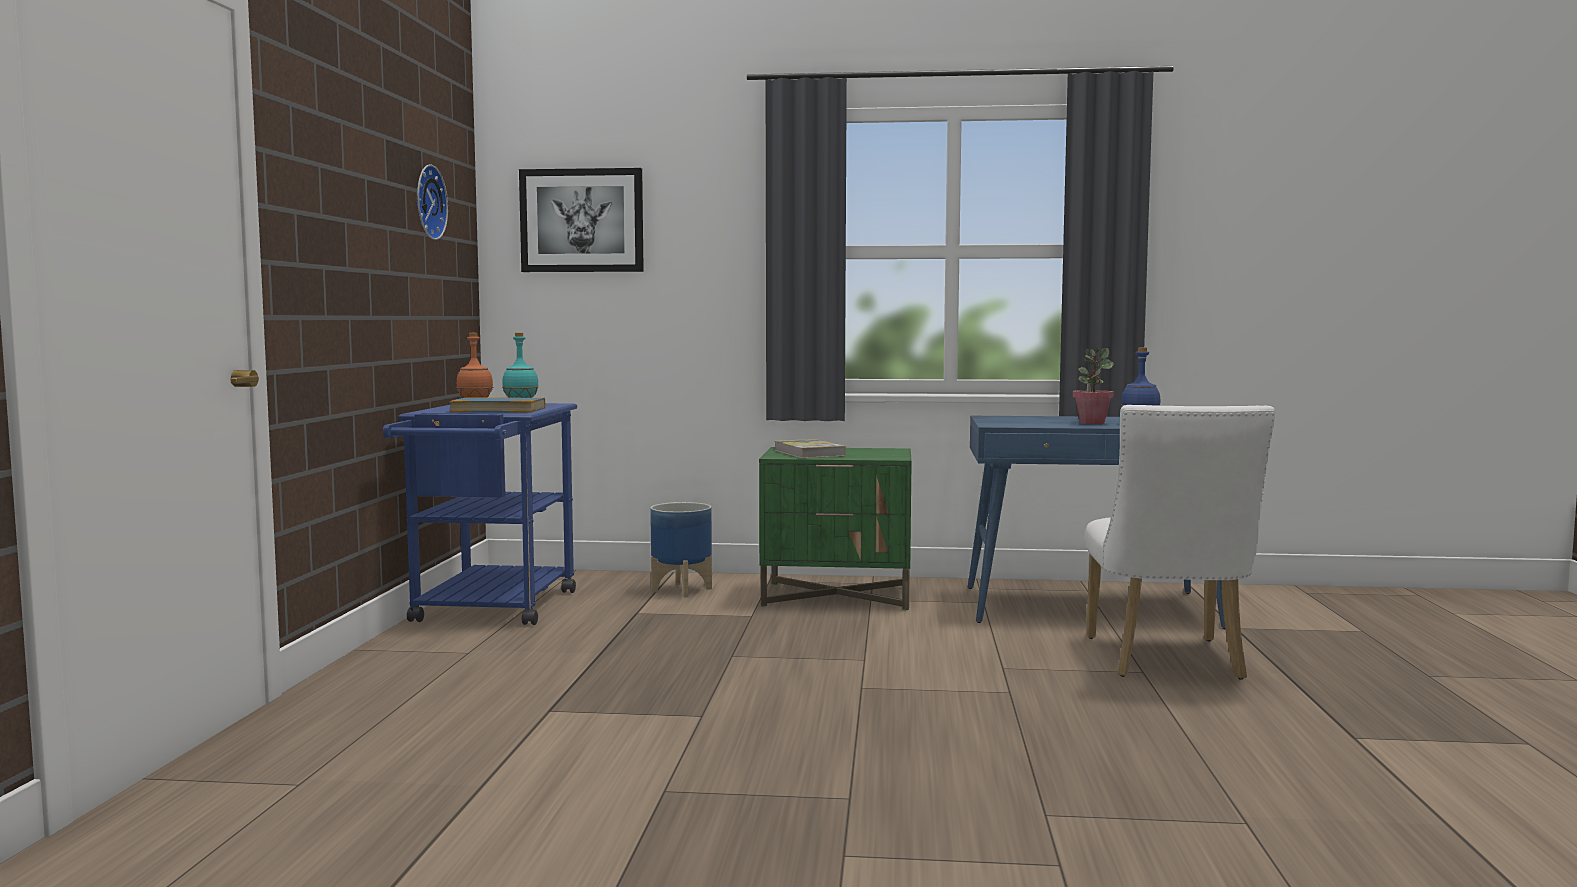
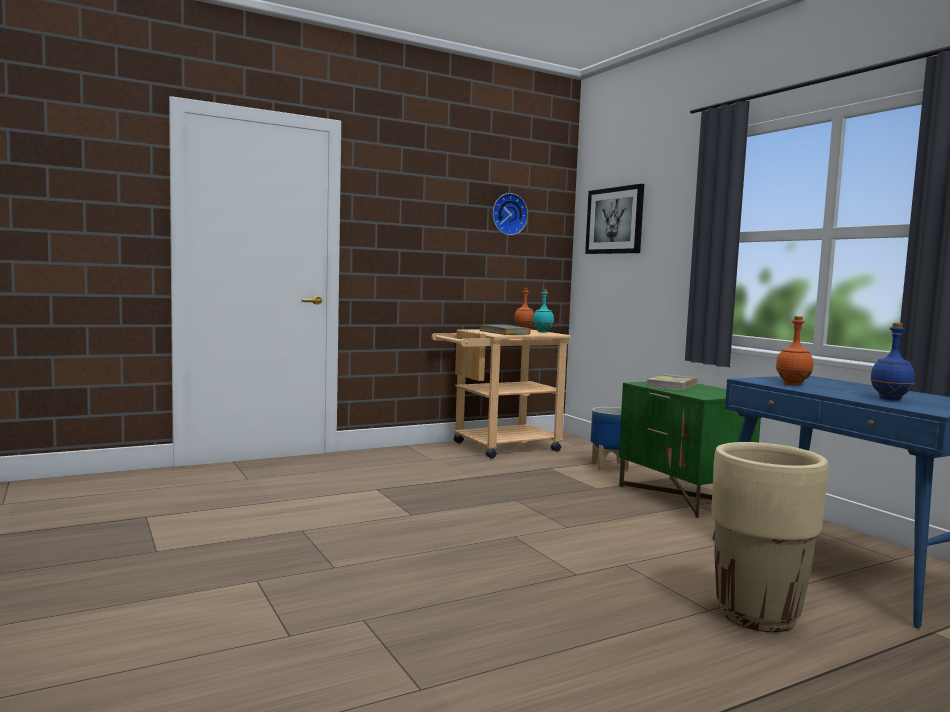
camera: 55 degrees right, 0 degrees up
blue cart [383,403,577,625] -> beige cart [431,329,571,459]
potted plant [1073,347,1114,424] -> none
white chair [1085,405,1275,680] -> beige planter [711,442,828,632]
none -> orange bottle [776,316,813,385]

